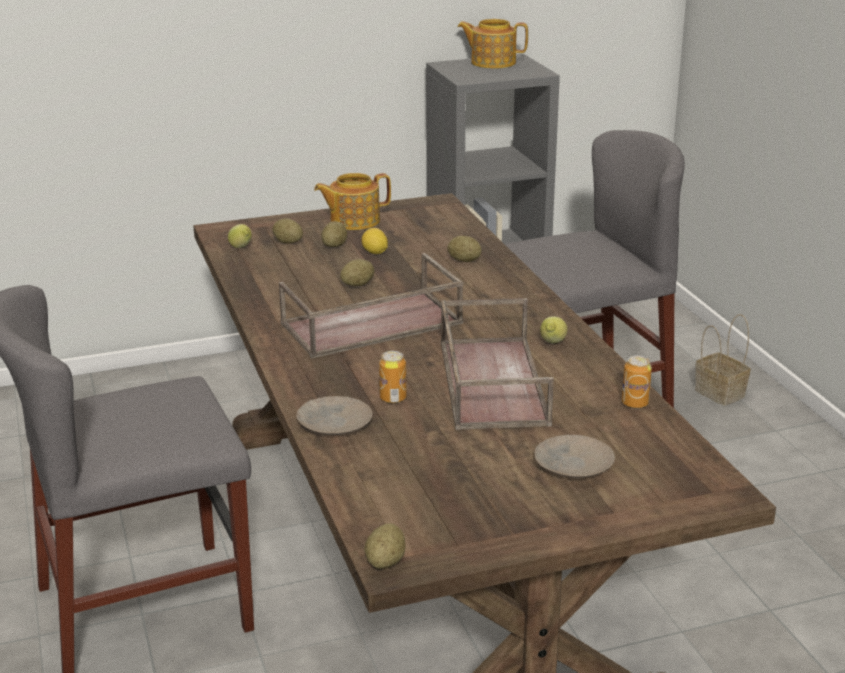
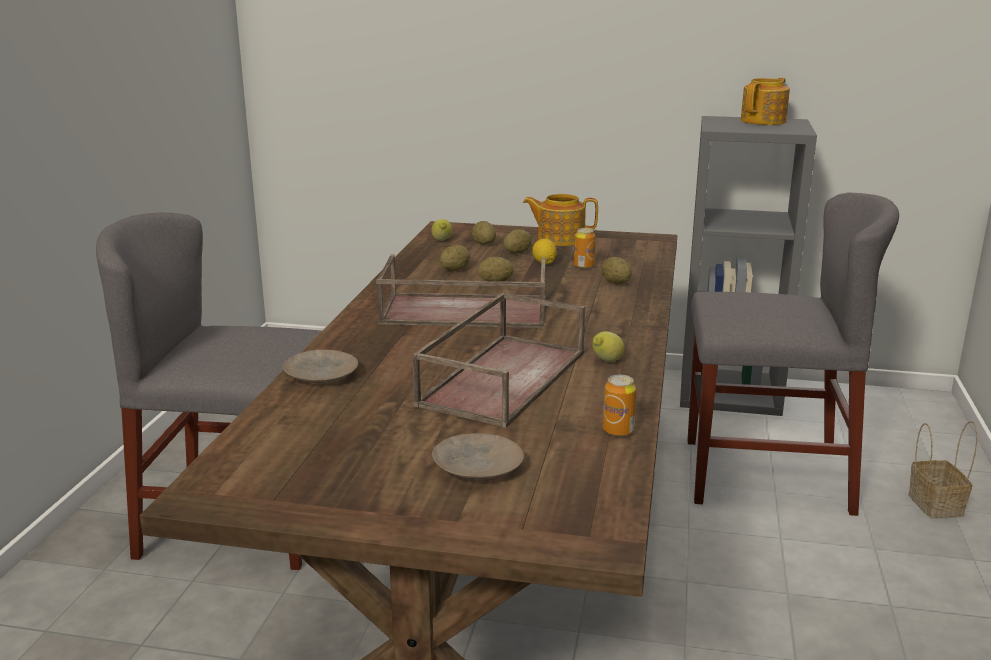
camera: 30 degrees right, 5 degrees down
potato [365,523,405,569] -> potato moved to [440,245,470,271]
can [379,351,407,404] -> can moved to [574,228,595,269]
teapot [457,19,528,68] -> teapot turned 90 degrees clockwise [740,78,790,125]

